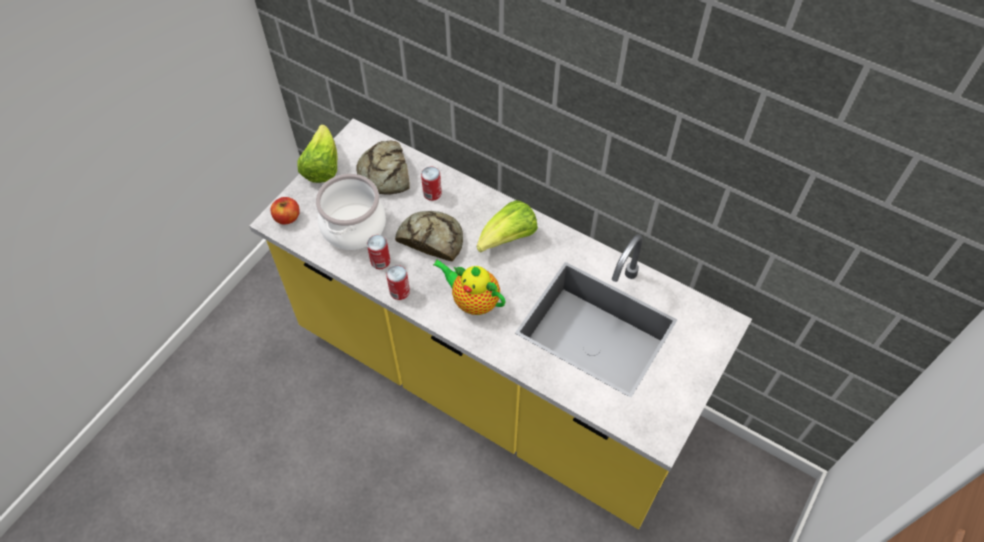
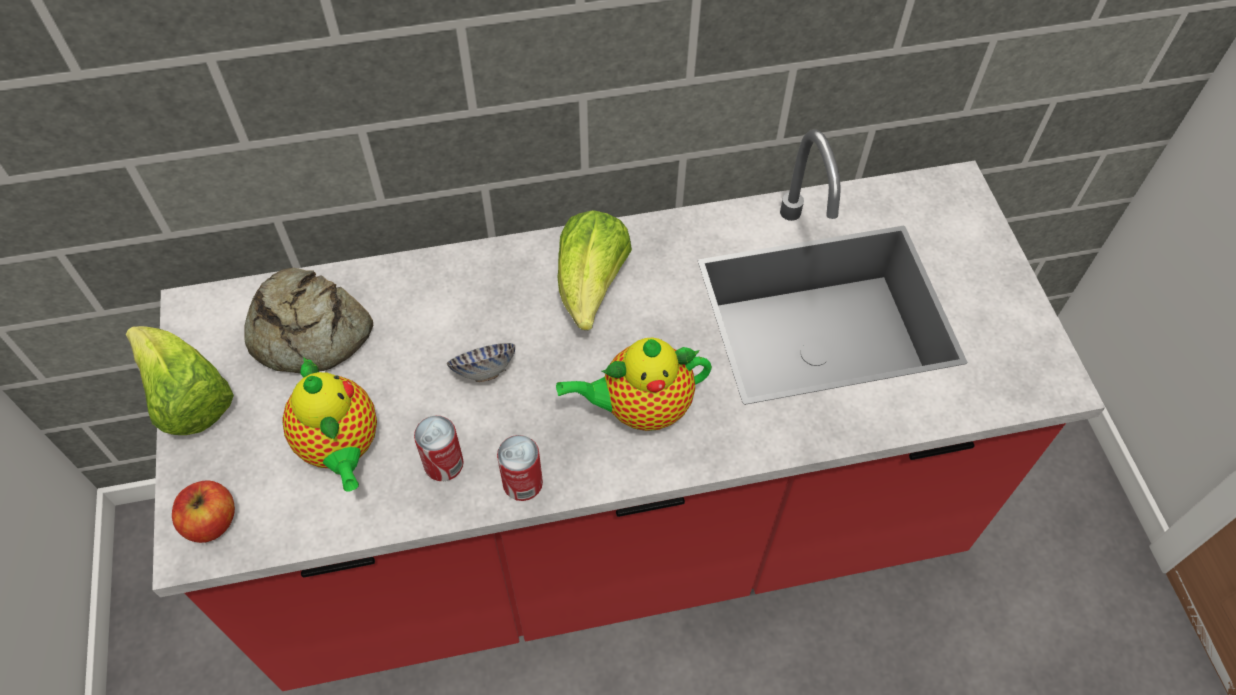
camera: 45 degrees left, 0 degrees up
yellow counter [249,118,752,529] -> red counter [152,129,1105,691]
cooking pot [316,174,386,250] -> teapot [282,356,377,492]
bread [395,211,463,261] -> bowl [447,343,515,382]
can [421,166,442,201] -> none

